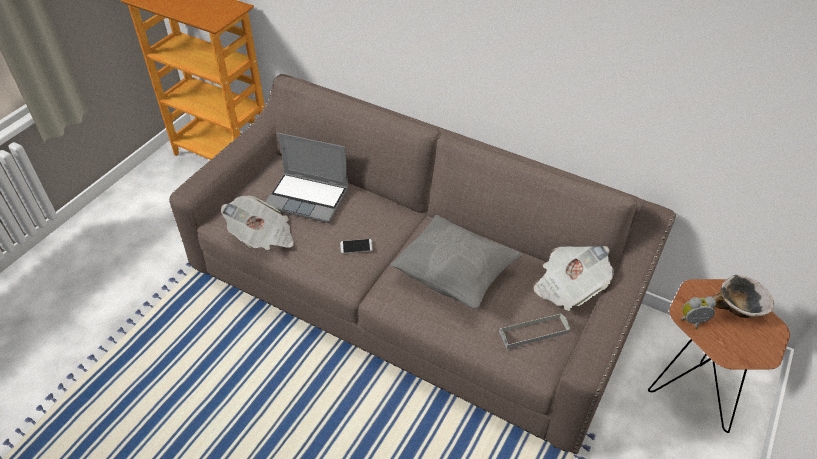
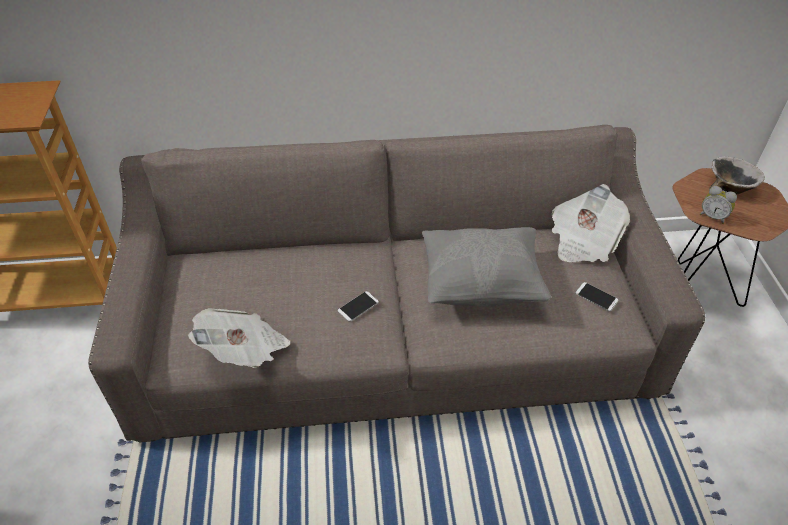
camera: 35 degrees left, 0 degrees up
laptop [265,133,349,223] -> none
grey tray [499,313,570,349] -> phone [576,282,618,311]
alarm clock [680,296,716,329] -> alarm clock turned 105 degrees counterclockwise [700,186,737,224]

